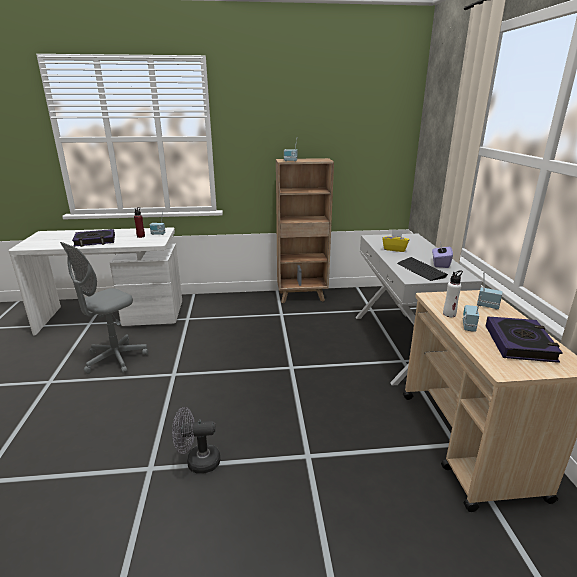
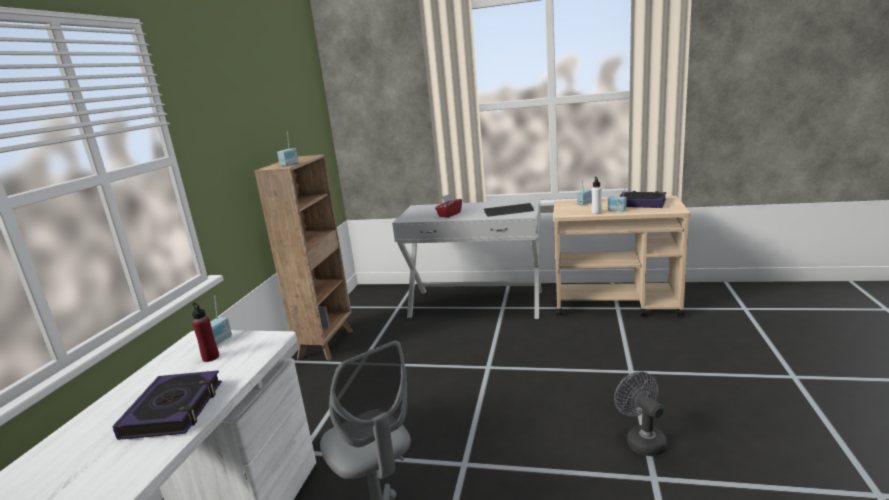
camera: 70 degrees left, 5 degrees down
grey fan [172,407,220,474] -> grey fan turned 150 degrees clockwise [614,372,668,456]
yellow tissue box [382,229,409,252] -> red tissue box [435,194,462,218]
purple tissue box [432,246,453,268] -> none

